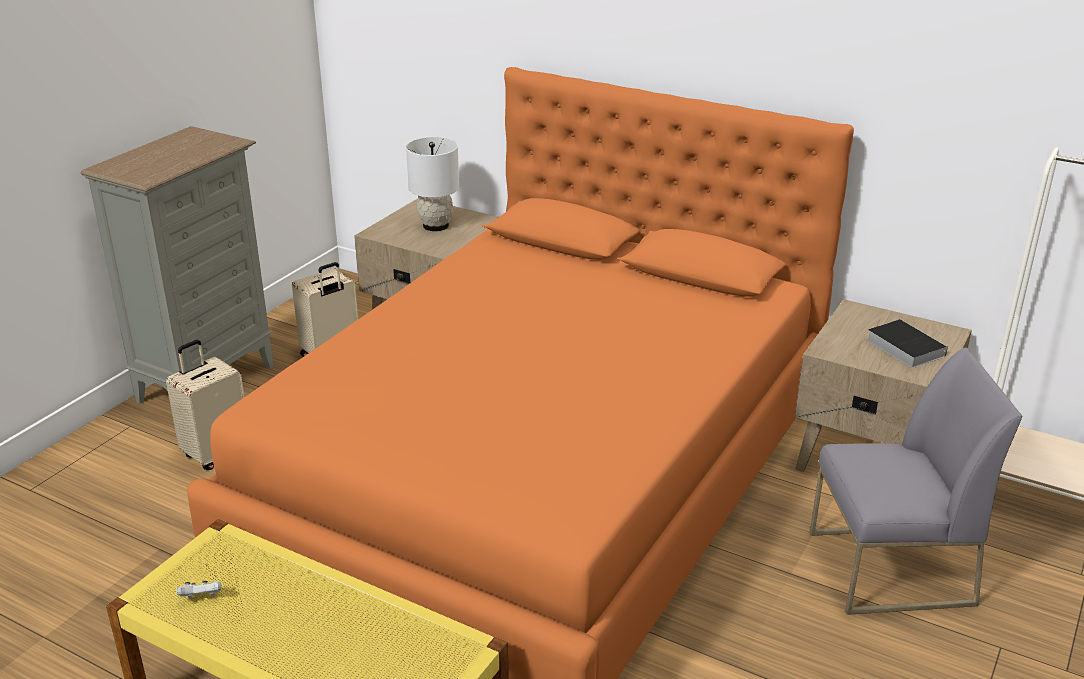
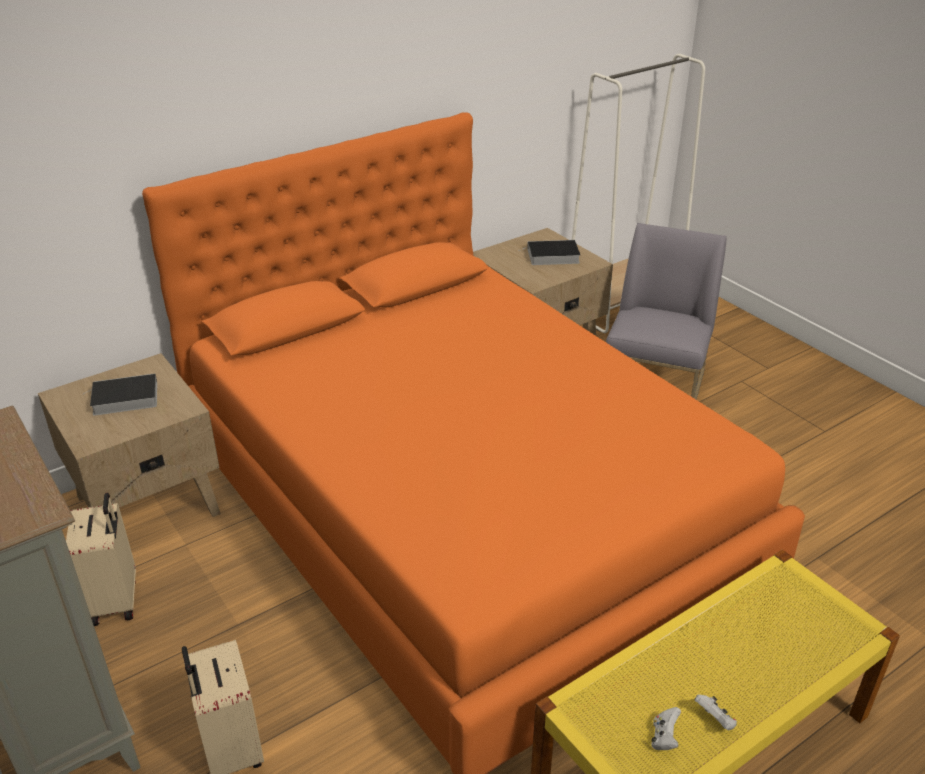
camera: 65 degrees left, 5 degrees up
white table lamp [406,137,459,231] -> book [83,373,157,416]
none -> white game controller [695,695,737,731]

